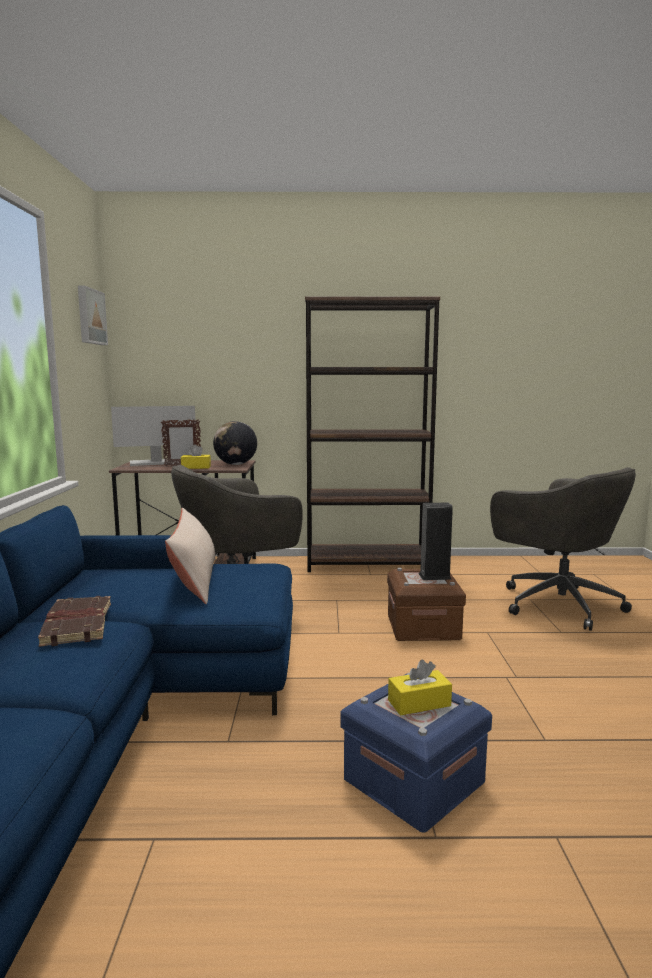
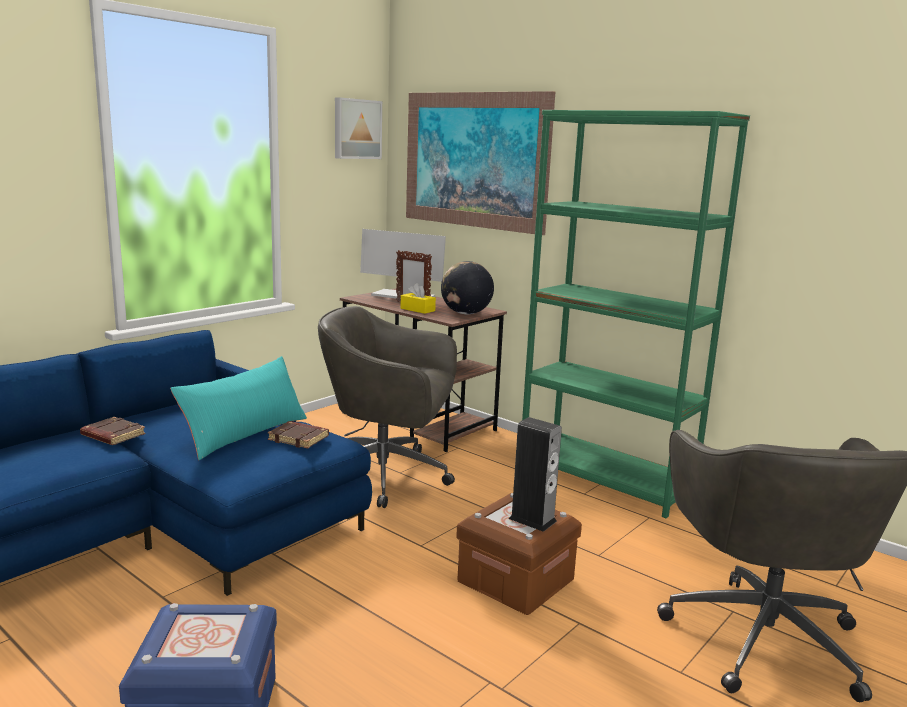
camera: 40 degrees right, 5 degrees up
brown book [38,613,105,647] -> brown book moved to [268,421,329,449]
beige pillow [165,508,216,604] -> turquoise pillow [170,356,307,460]
brown bookcase [305,296,440,572] -> green bookcase [522,110,750,518]
yellow tissue box [388,660,452,715] -> none
none -> picture [406,91,555,235]

